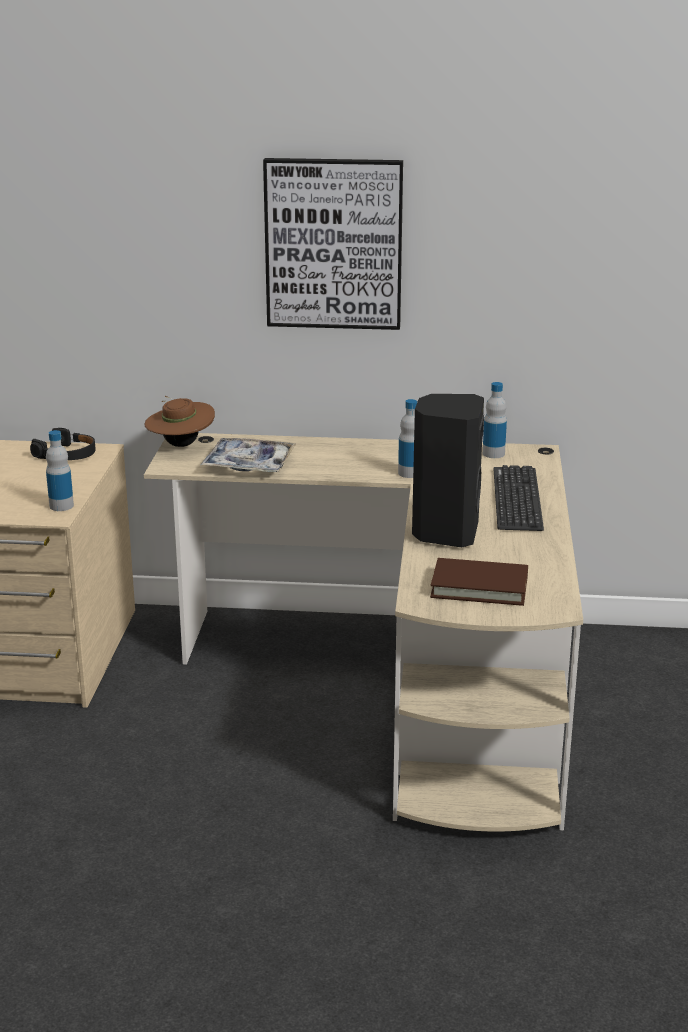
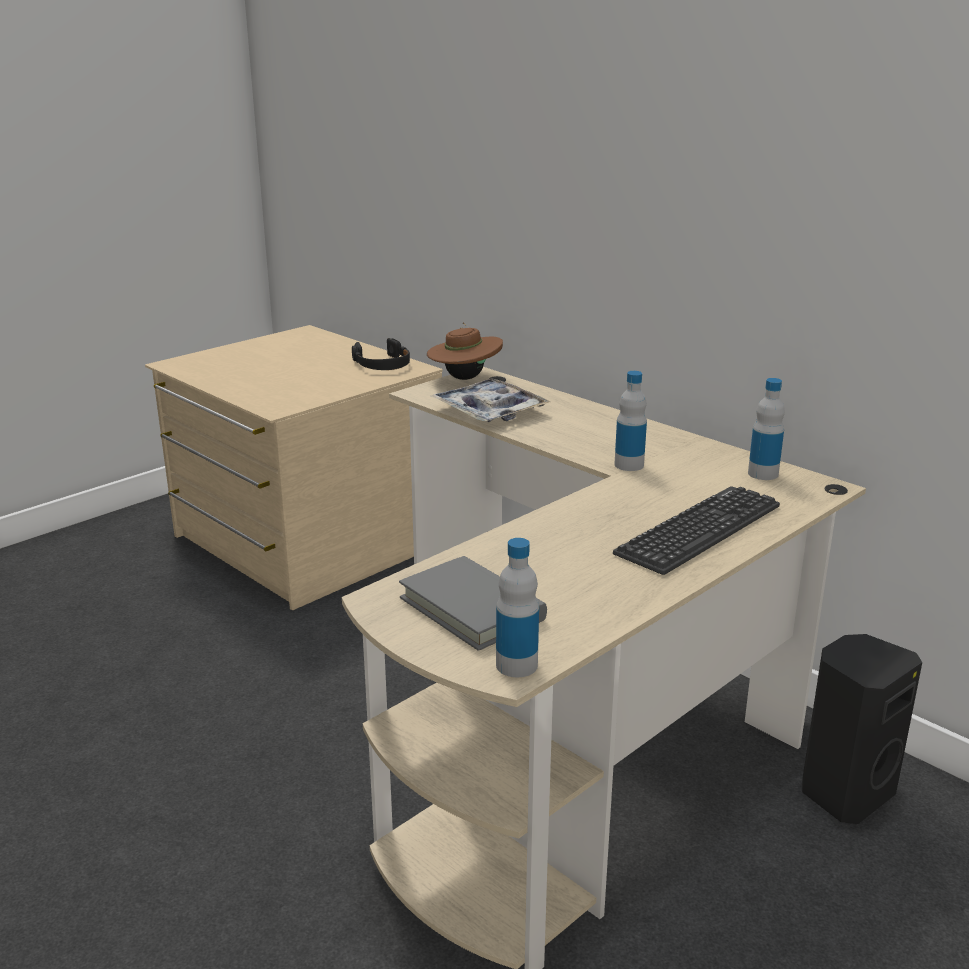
camera: 40 degrees right, 0 degrees up
bottle [46,430,74,511] -> bottle moved to [496,538,539,677]
picture [263,158,403,330] -> none
black speaker [412,394,484,547] -> black speaker moved to [802,634,922,824]
brown book [430,558,528,606] -> grey book [399,556,547,651]

